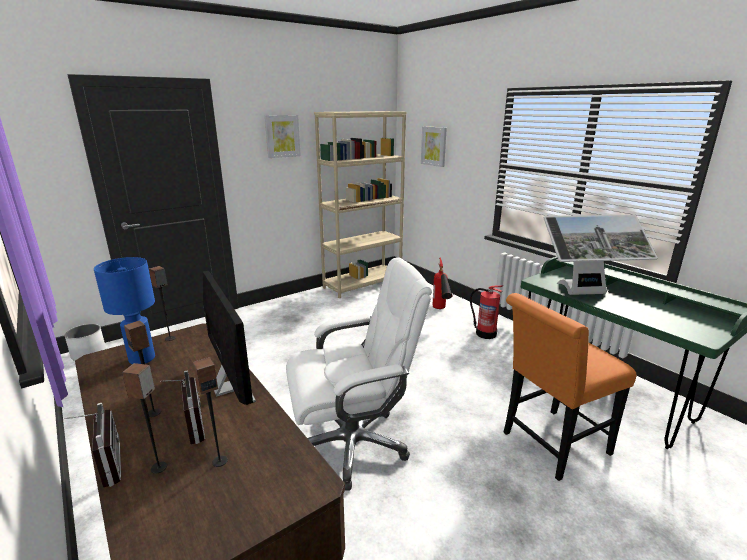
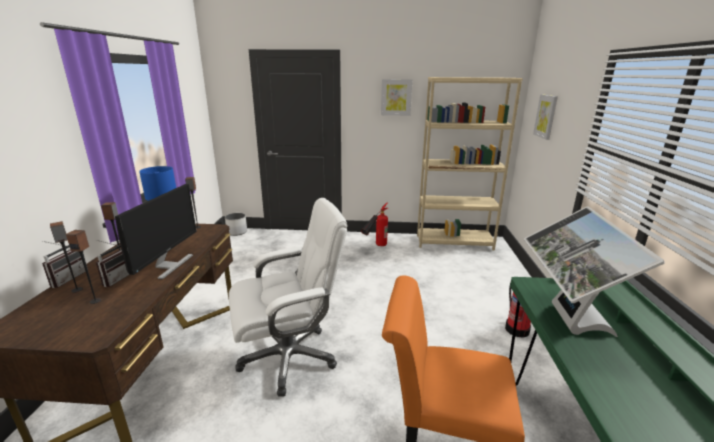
camera: 40 degrees right, 0 degrees up
white office chair [286,257,432,491] -> white office chair turned 45 degrees counterclockwise [229,198,347,397]
fire extinguisher [432,258,452,309] -> fire extinguisher moved to [361,203,388,246]
monitor [544,214,658,295] -> monitor turned 60 degrees clockwise [524,206,665,337]

